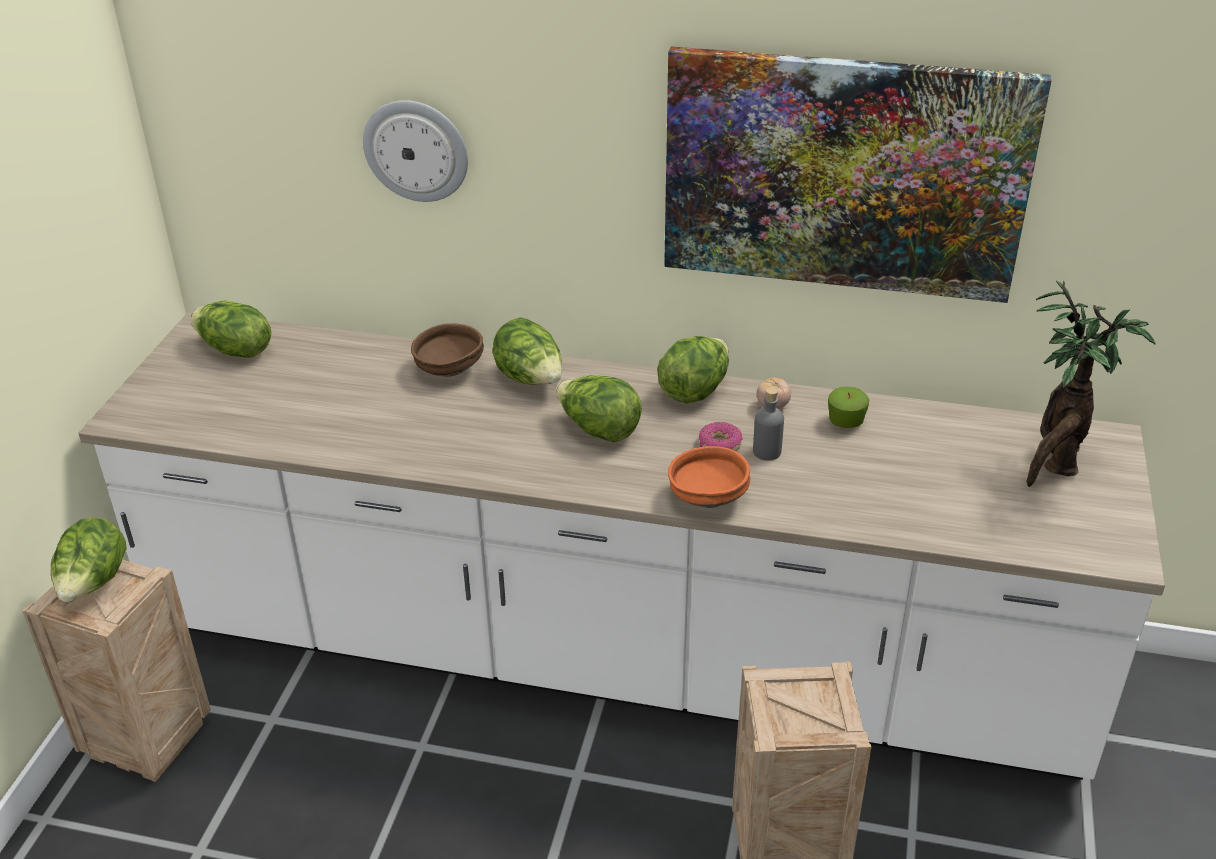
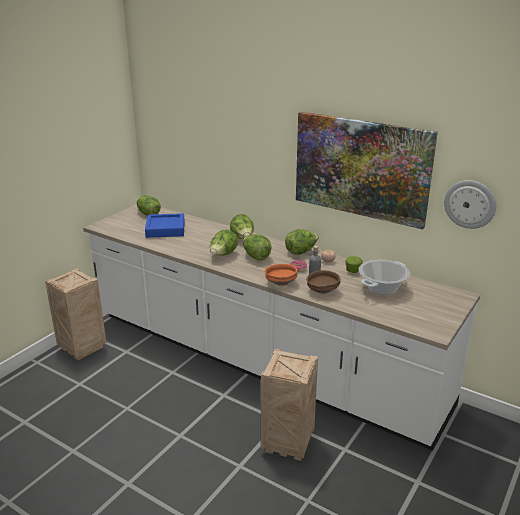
camera: 20 degrees right, 10 degrees down
lettuce [51,518,127,602] -> lettuce moved to [210,229,238,256]
wall clock [363,100,468,202] -> wall clock moved to [444,180,496,229]
brown bowl [411,323,484,377] -> brown bowl moved to [307,270,340,294]
potted plant [1027,280,1156,487] -> none
none -> blue tray [145,213,185,238]
none -> cooking pot [359,259,410,295]

